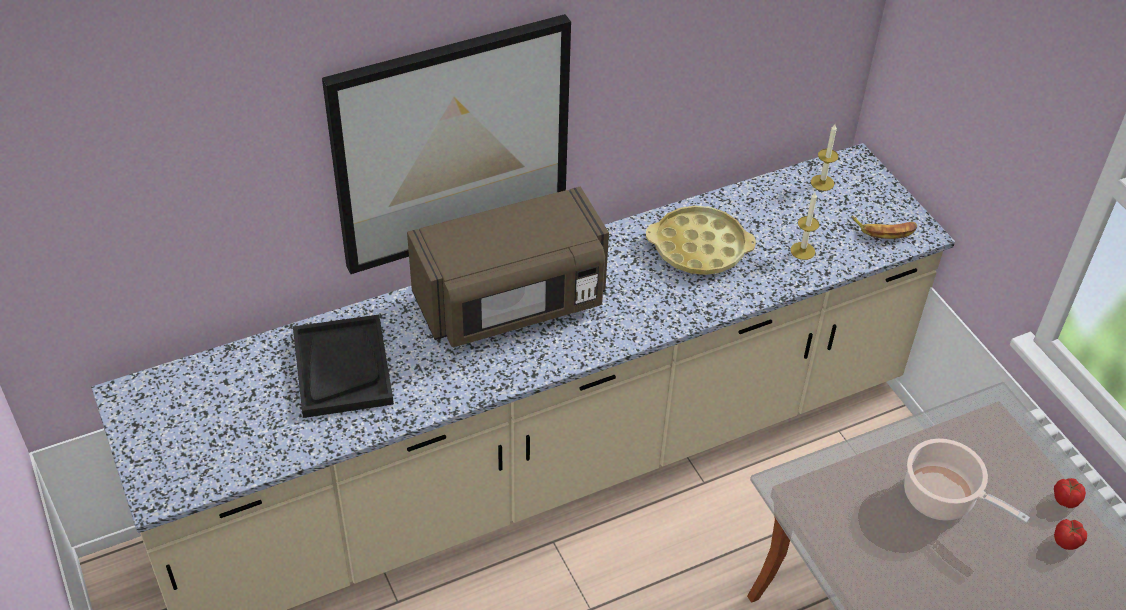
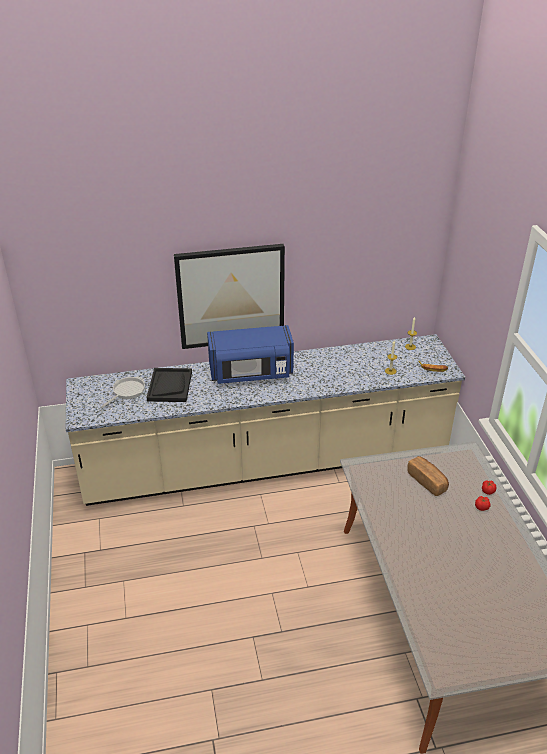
camera: 15 degrees right, 10 degrees down
brown microwave [407,187,609,347] -> blue microwave [207,325,294,384]
yellow tray [646,206,756,275] -> none
cooking pot [904,438,1030,524] -> bread [407,456,449,496]
none -> frying pan [101,377,145,408]

